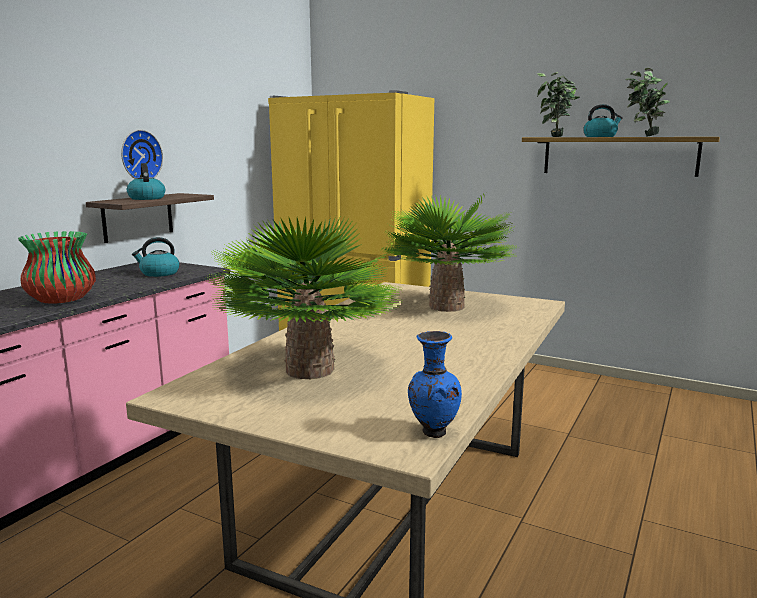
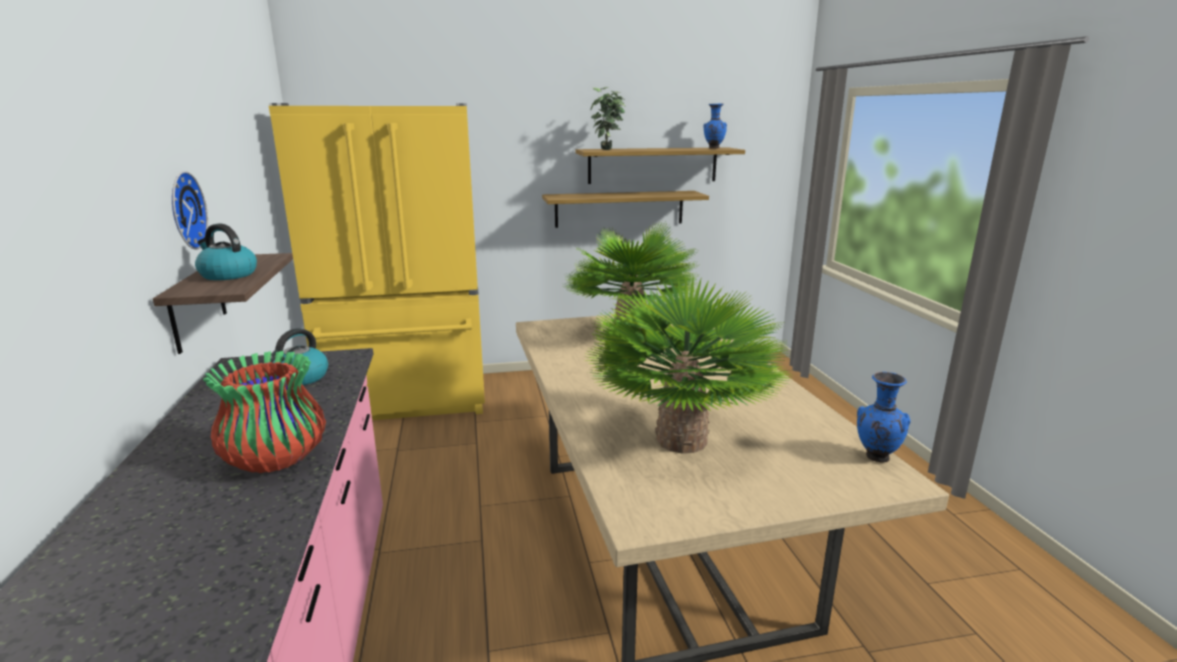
camera: 40 degrees left, 5 degrees up
kettle [583,104,623,137] -> none
potted plant [625,68,670,137] -> none
none -> shelf [542,191,709,228]
none -> blue vase [703,104,727,148]

